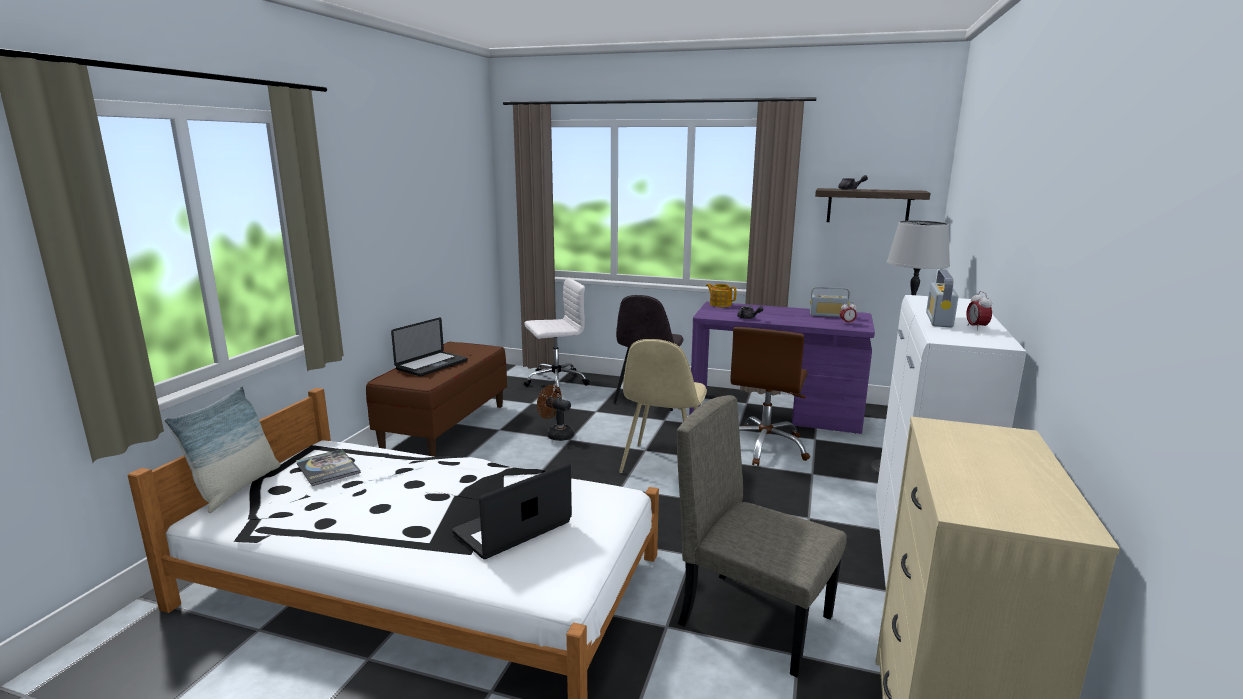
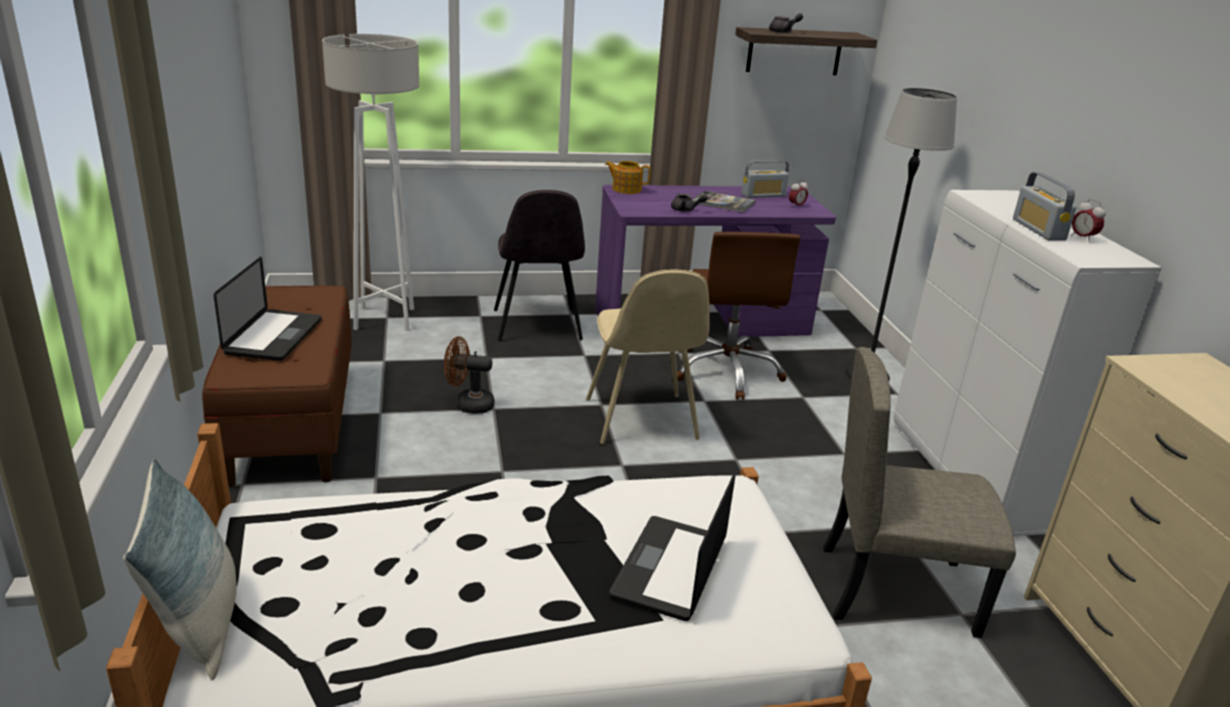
camera: 30 degrees left, 10 degrees up
book [296,449,361,486] -> book moved to [692,191,756,213]
white office chair [524,277,590,394] -> white floor lamp [322,34,419,331]

